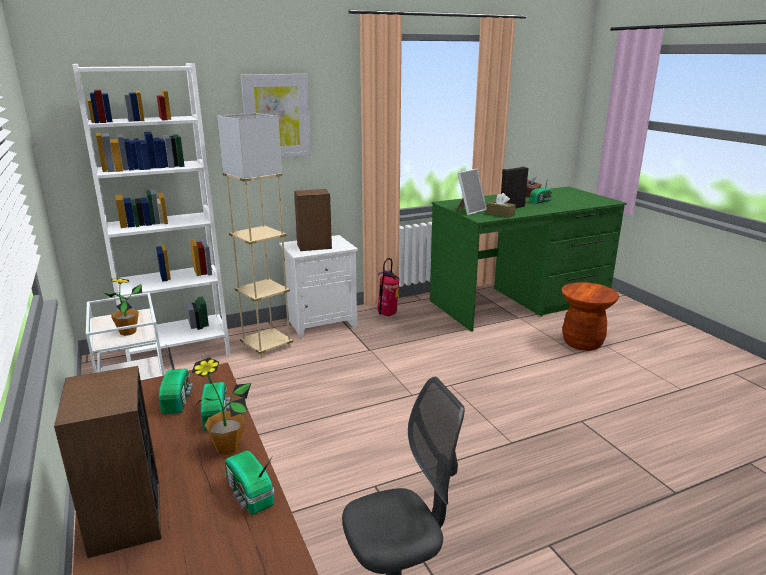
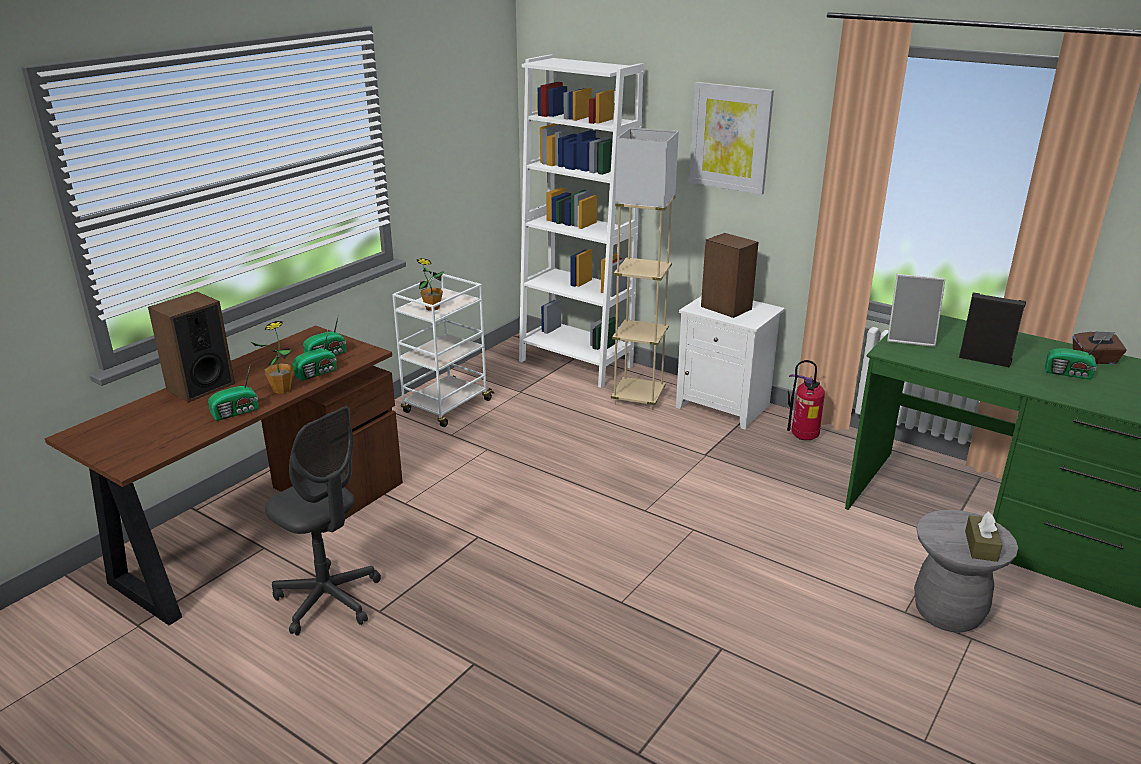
camera: 60 degrees right, 5 degrees up
radio [225,451,274,515] -> radio turned 150 degrees counterclockwise [208,366,258,421]
brown tissue box [486,193,516,218] -> brown tissue box moved to [965,512,1002,562]
brown stool [561,282,619,351] -> grey stool [914,510,1018,632]

